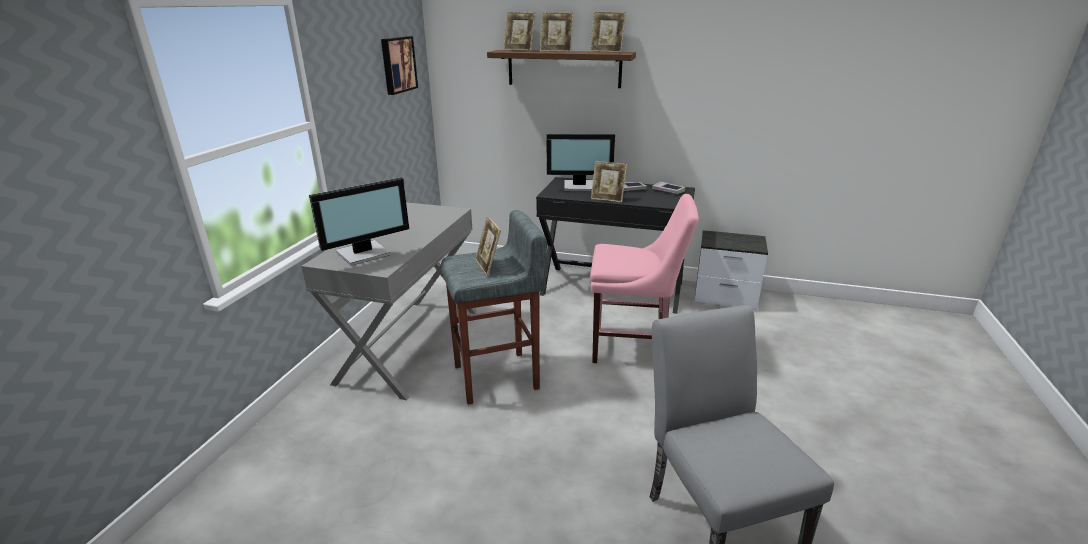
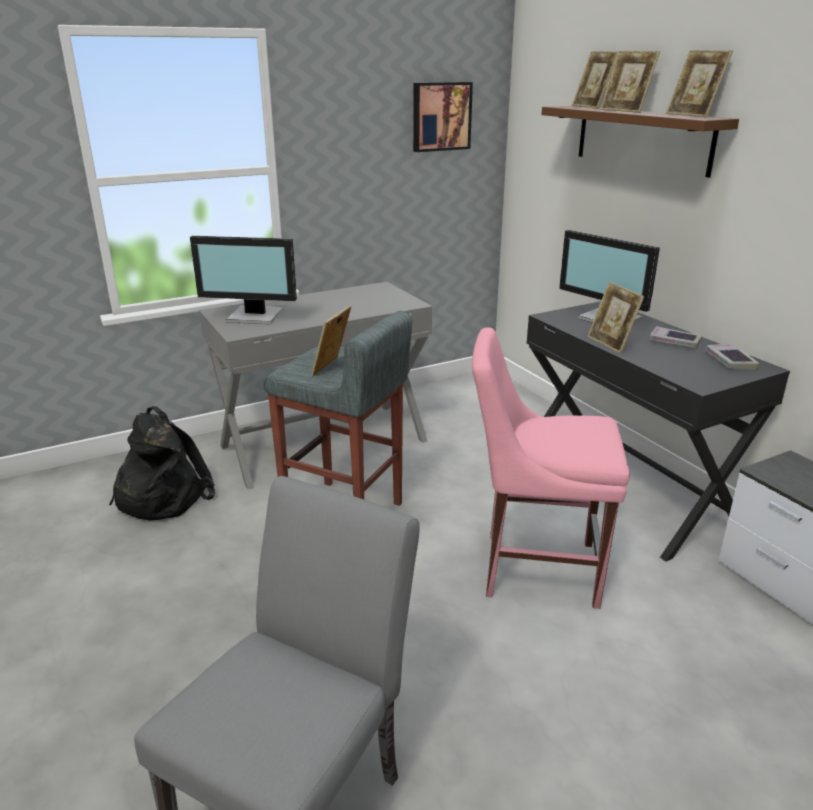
camera: 45 degrees right, 0 degrees up
pink chair [590,194,699,363] -> pink chair turned 135 degrees clockwise [472,327,630,609]
none -> black backpack [109,406,215,520]

